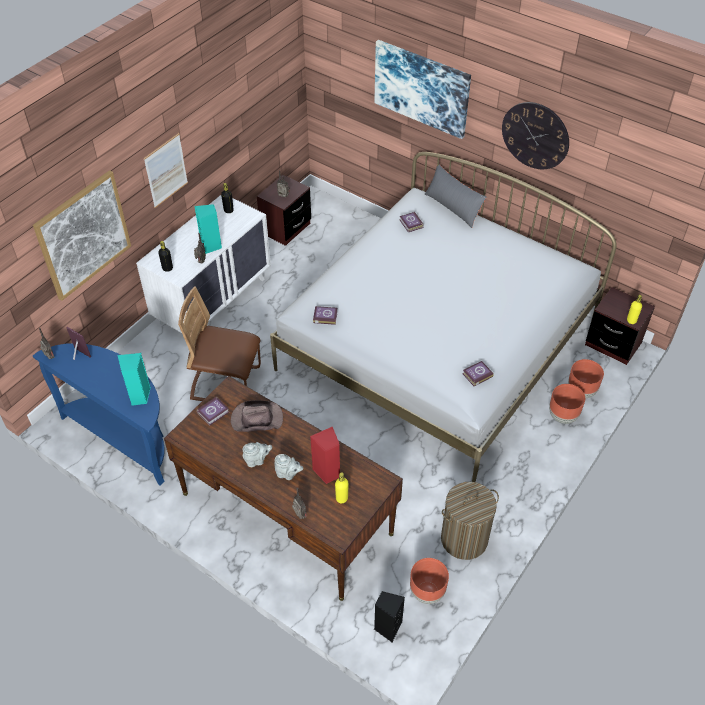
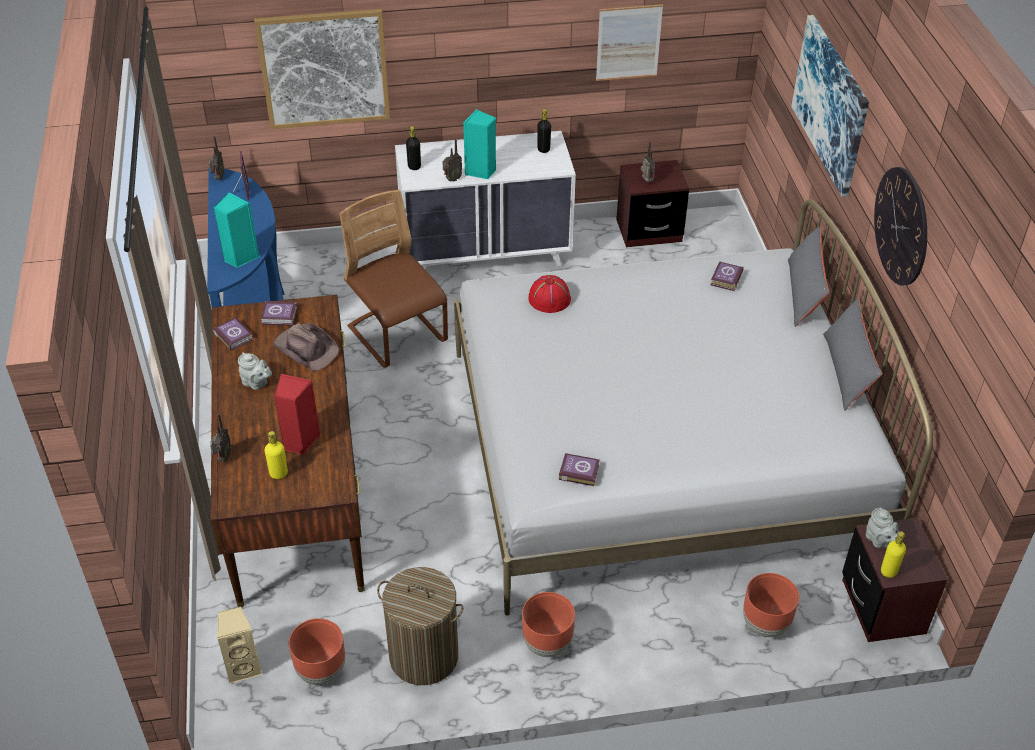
camera: 45 degrees right, 5 degrees down
picture [144,133,188,208] -> picture moved to [596,4,663,81]
grey teapot [274,454,304,480] -> grey teapot moved to [866,508,899,548]
book [313,306,338,325] -> book moved to [213,317,254,351]
black speaker [374,591,405,642] -> beige speaker [217,606,263,684]
brown planter [549,384,585,424] -> brown planter moved to [522,592,575,657]
none -> red hat [528,275,571,313]
none -> grey pillow [823,298,883,411]

